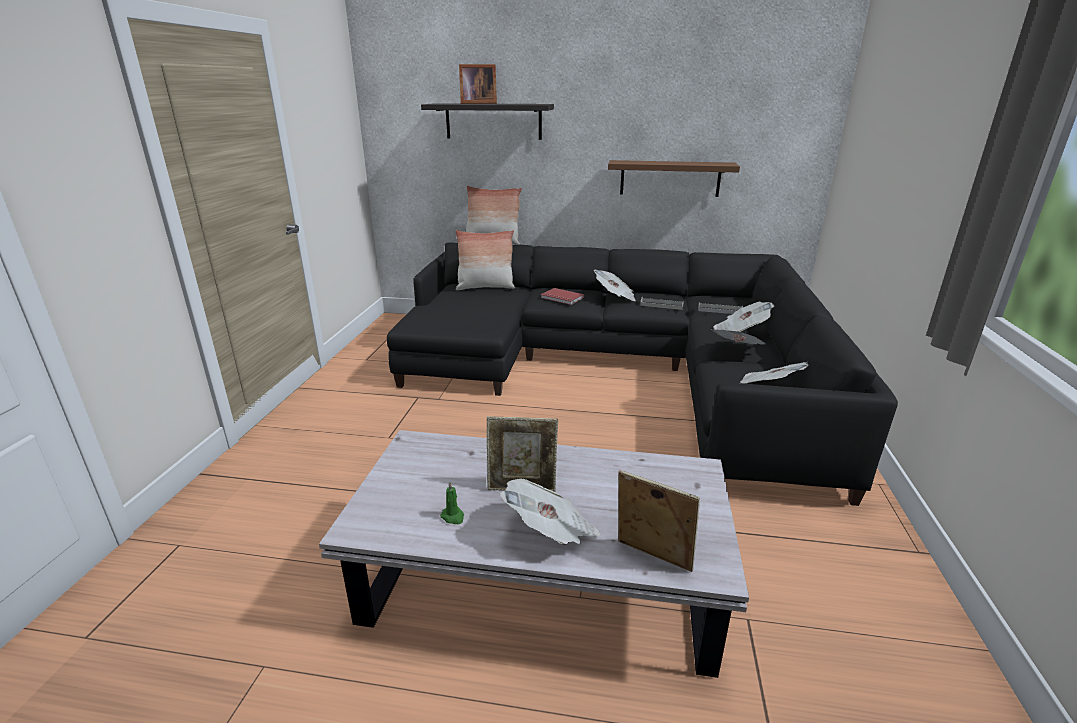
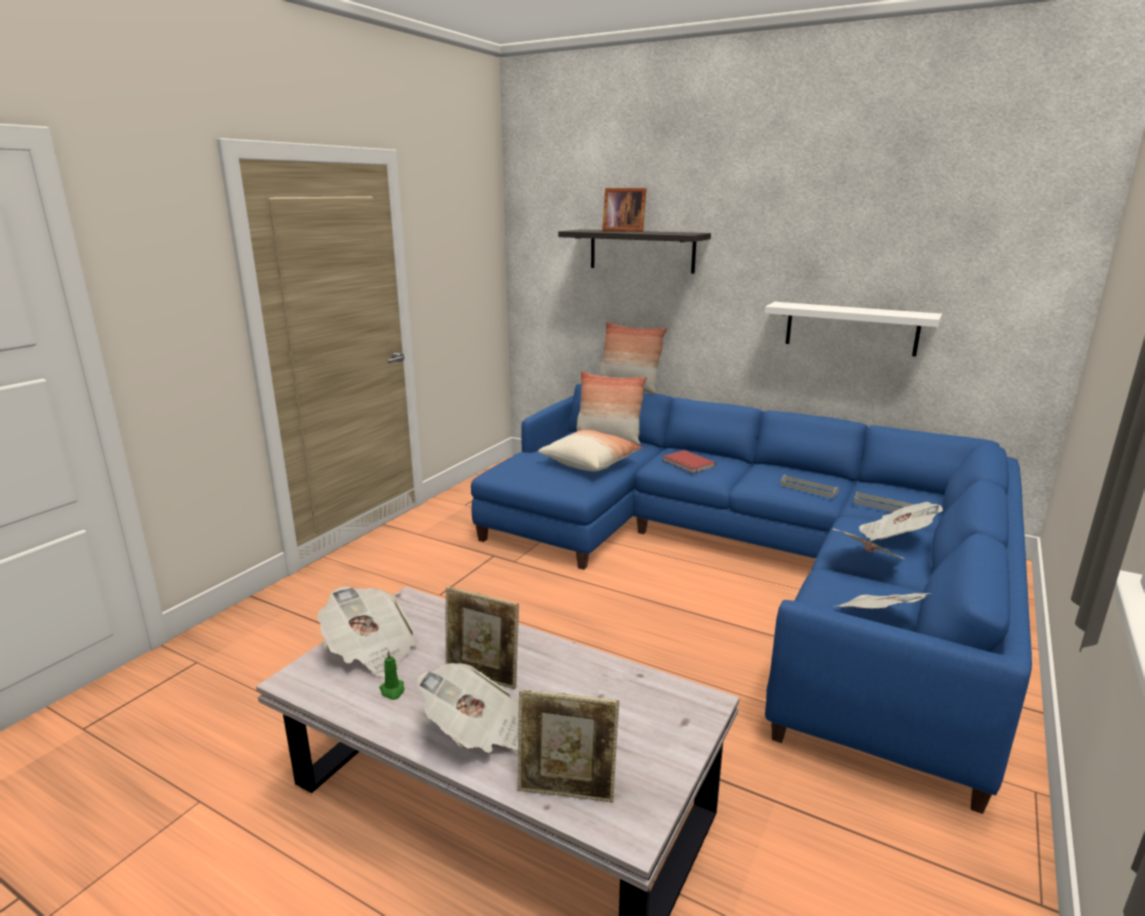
camera: 20 degrees right, 5 degrees down
black sofa [387,242,898,506] -> blue sofa [471,384,1032,814]
newspaper [594,270,635,301] -> newspaper moved to [317,586,418,677]
brown shelf [608,160,740,197] -> white shelf [765,302,942,357]
picture frame [618,470,700,572] -> picture frame turned 135 degrees clockwise [518,689,619,802]
none -> pillow [538,430,643,472]

